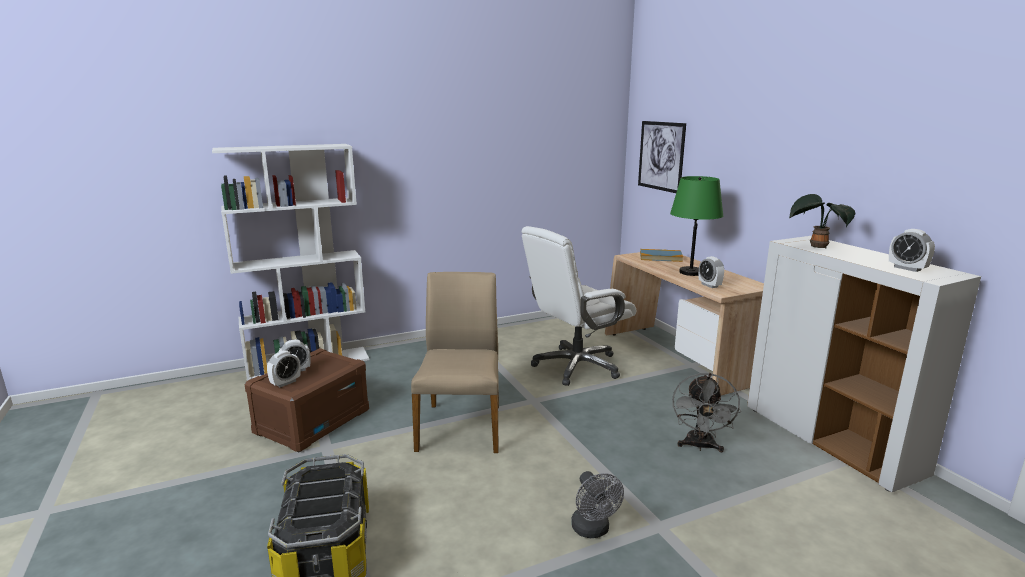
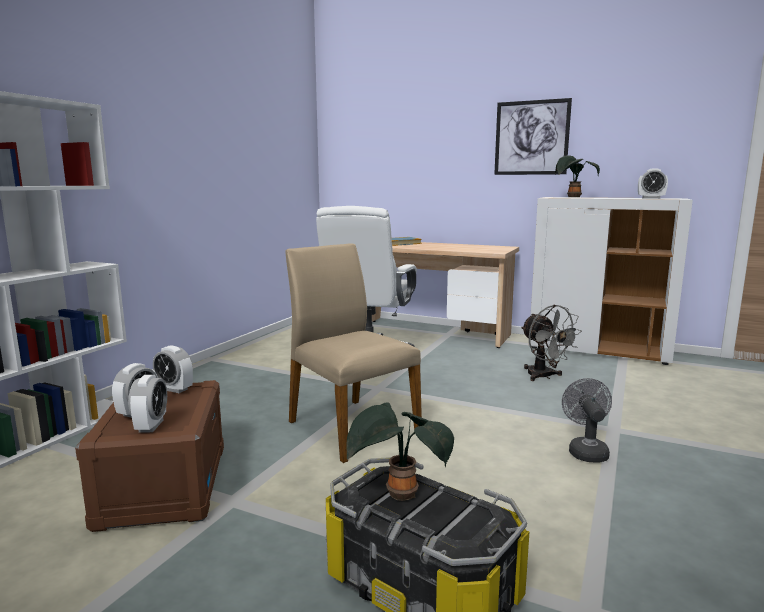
camera: 40 degrees left, 5 degrees down
grey fan [571,471,624,538] -> grey fan turned 120 degrees counterclockwise [562,378,612,463]
picture [638,121,686,193] -> picture moved to [494,98,572,175]
green table lamp [670,176,723,276] -> none
alarm clock [699,256,724,288] -> alarm clock moved to [153,345,193,393]
none -> potted plant [346,402,454,501]

